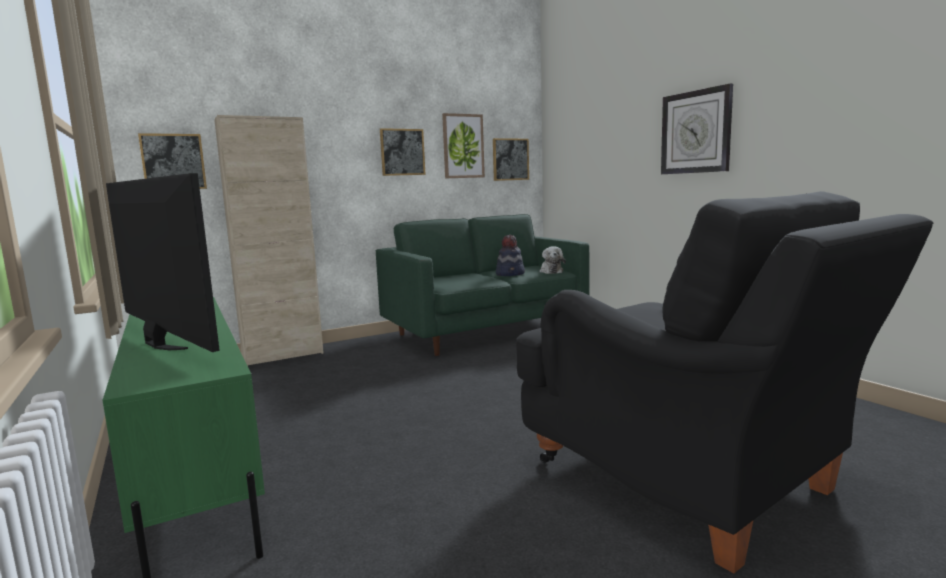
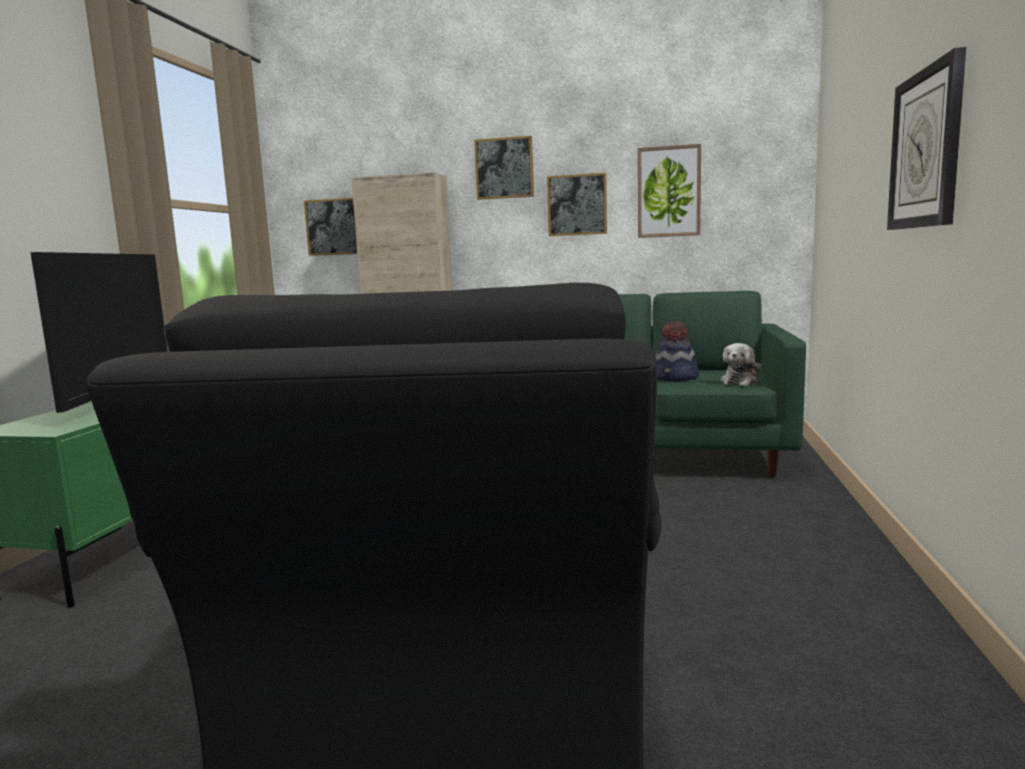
camera: 40 degrees right, 0 degrees up
picture [493,138,529,181] -> picture moved to [474,136,534,200]

